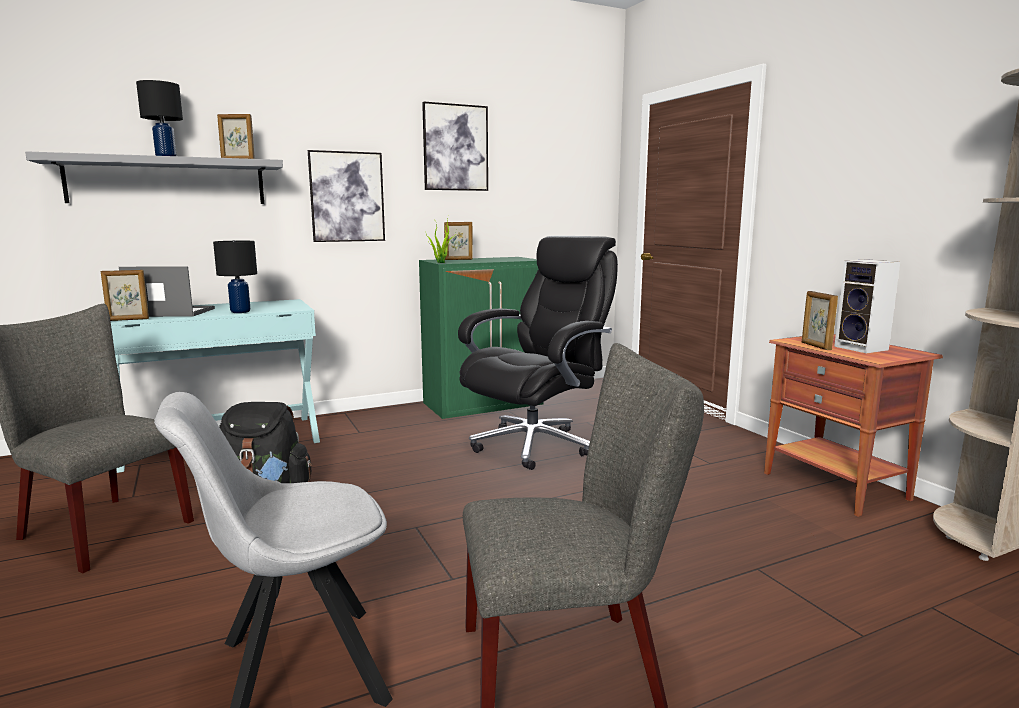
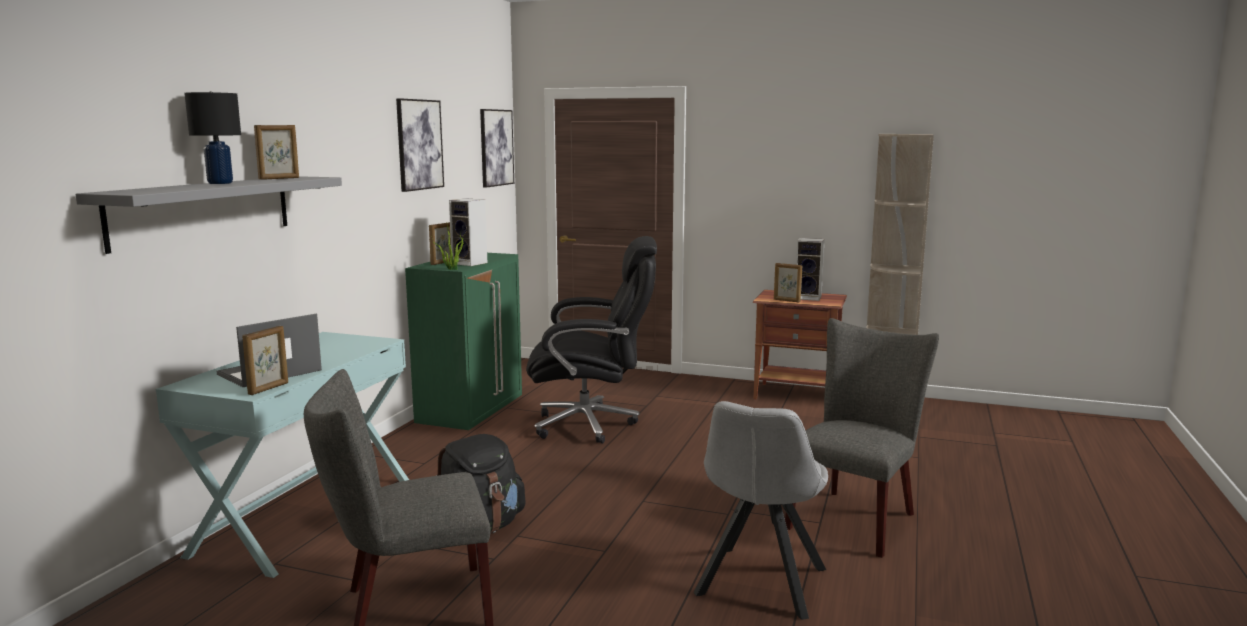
camera: 45 degrees left, 0 degrees up
black table lamp [213,240,257,313] -> none
picture [308,150,385,242] -> picture moved to [480,109,514,188]
black office chair [458,236,618,470] -> black office chair turned 90 degrees clockwise [526,236,657,444]
none -> speaker [449,198,487,266]

